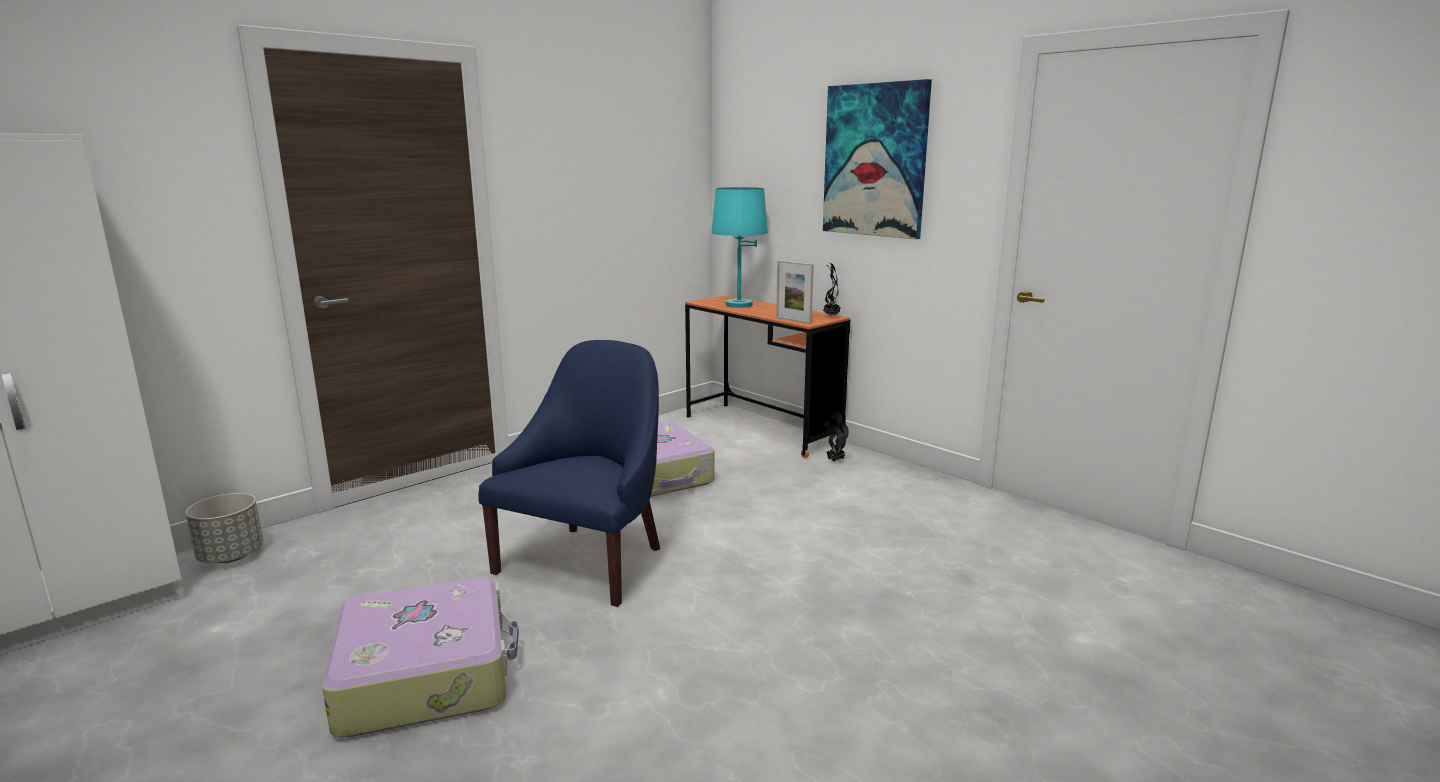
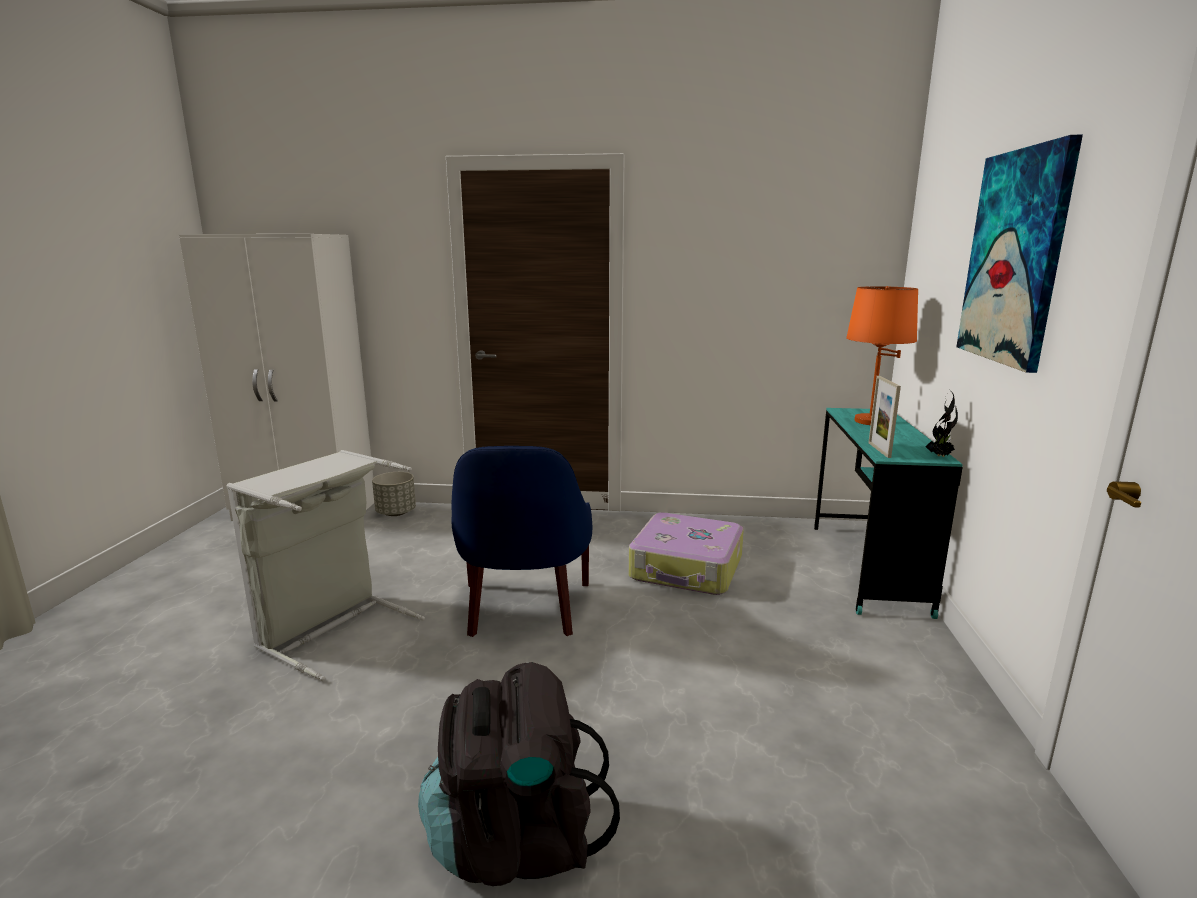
camera: 50 degrees right, 0 degrees up
suitcase [322,578,519,737] -> grey laundry basket [226,450,425,681]
blue armchair [478,340,660,607] -> blue armchair turned 105 degrees clockwise [452,446,592,637]
orange desk [685,295,850,458] -> turquoise desk [814,408,963,619]
turquoise table lamp [711,187,768,308] -> orange table lamp [846,286,918,425]
potted plant [825,411,849,462] -> none
none -> black backpack [418,662,620,886]

